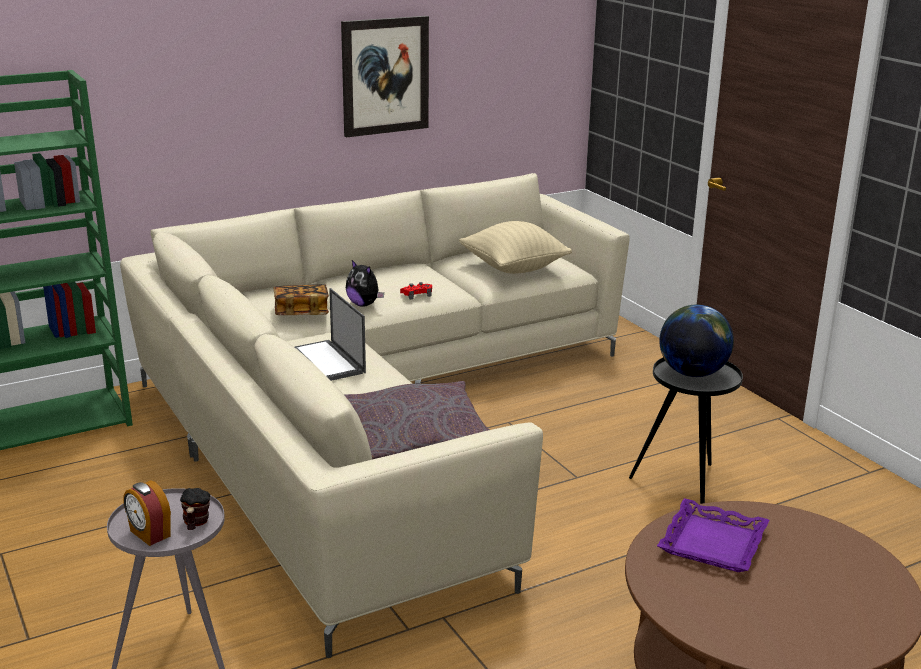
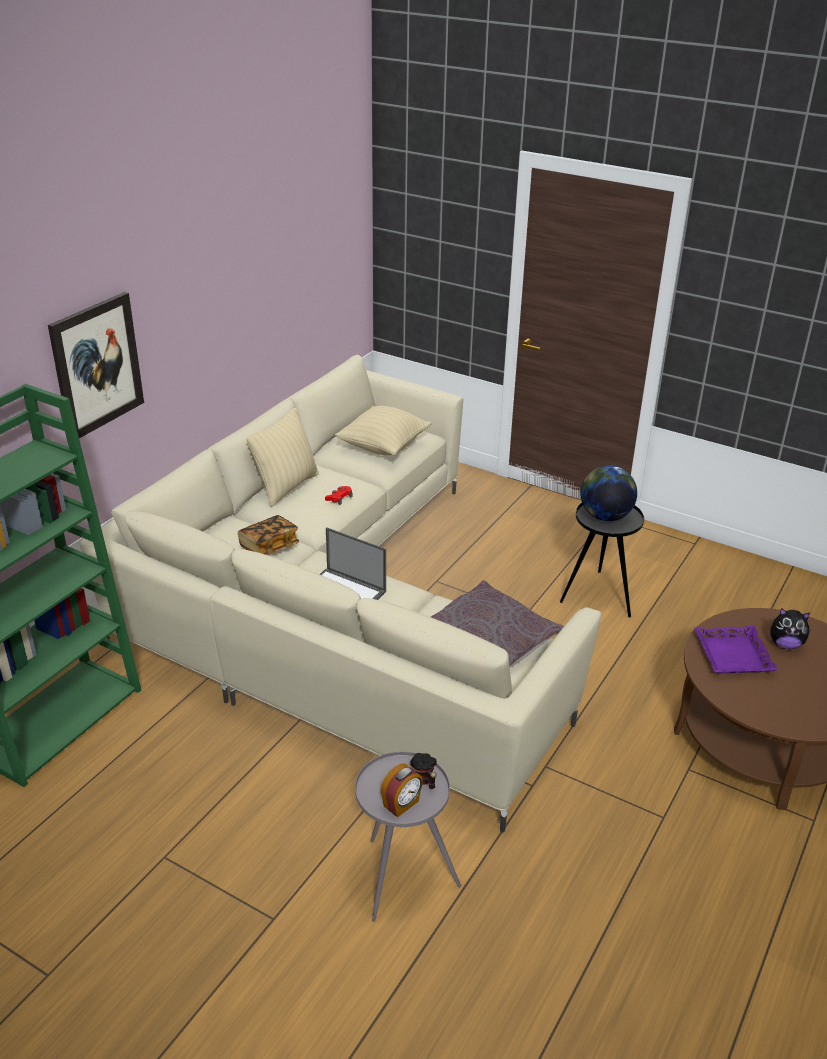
camera: 30 degrees left, 10 degrees up
alarm clock [124,481,171,546] -> alarm clock turned 60 degrees counterclockwise [381,763,423,818]
picture [341,16,429,138] -> picture moved to [48,292,144,438]
plush toy [346,260,384,307] -> plush toy moved to [770,608,810,649]
none -> beige pillow [246,408,319,507]

